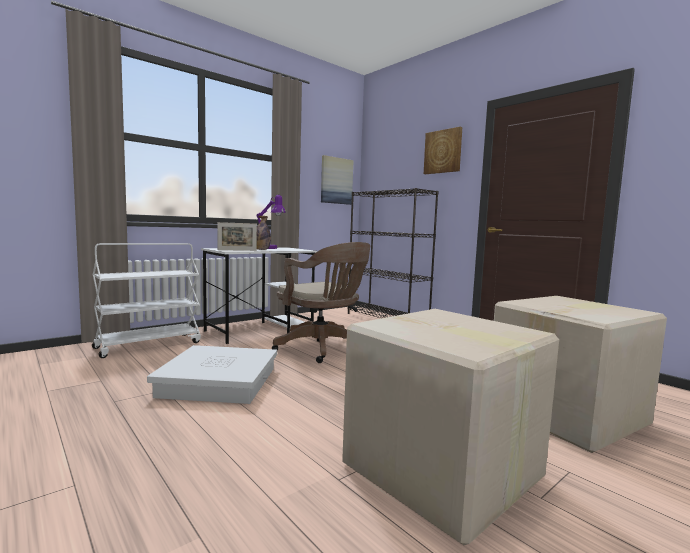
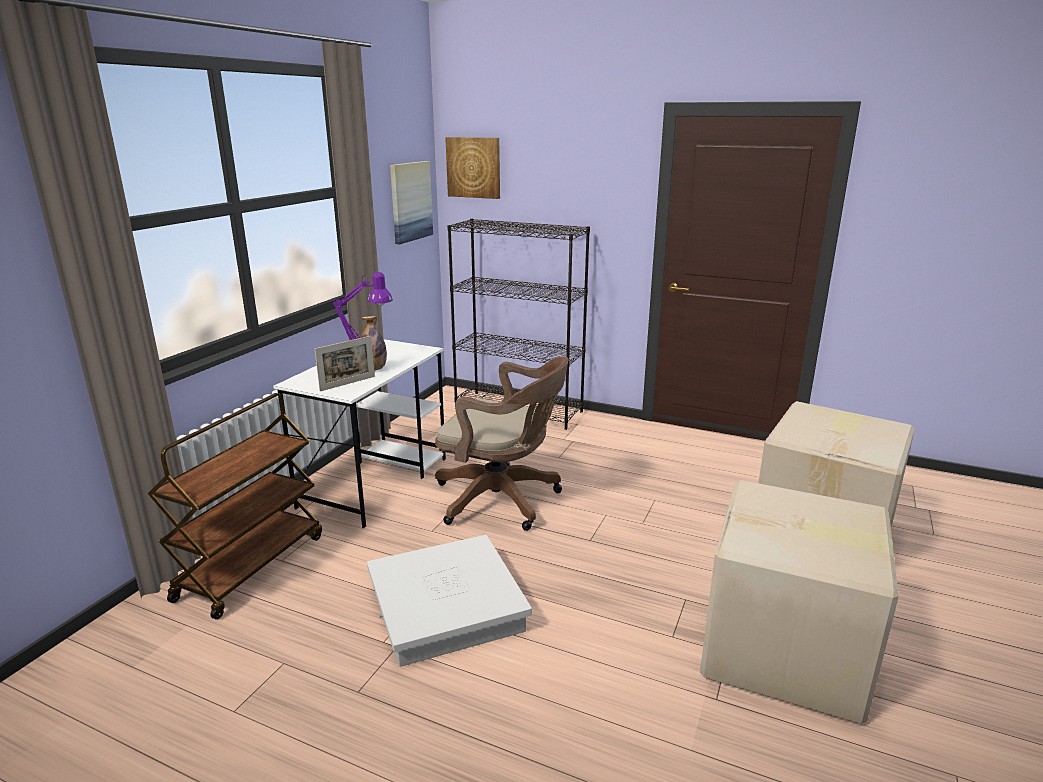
camera: 25 degrees left, 15 degrees up
white cart [92,243,201,358] -> brown cart [148,393,322,620]
picture [424,127,462,174] -> picture moved to [445,137,500,199]

